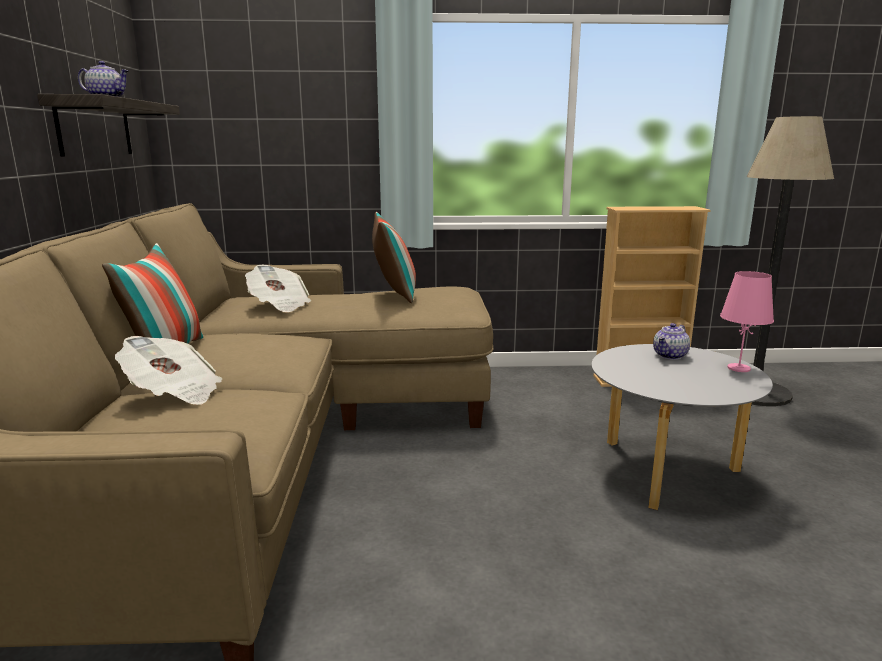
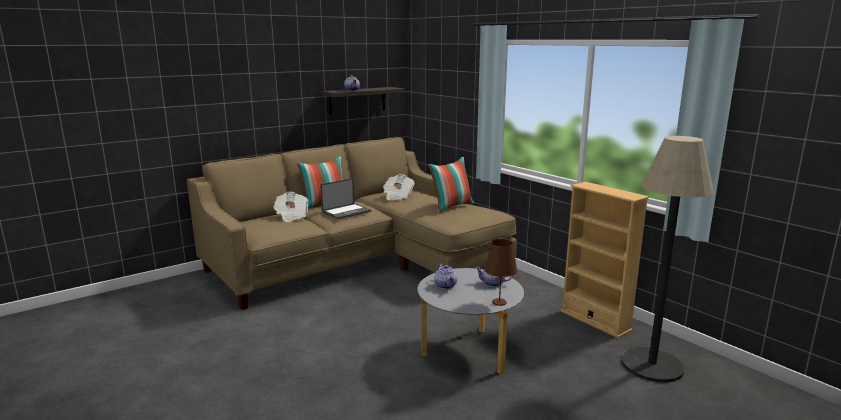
camera: 55 degrees right, 0 degrees up
pink table lamp [720,271,774,372] -> brown table lamp [485,239,517,306]
none -> laptop [320,178,371,219]
none -> teapot [434,264,457,289]

